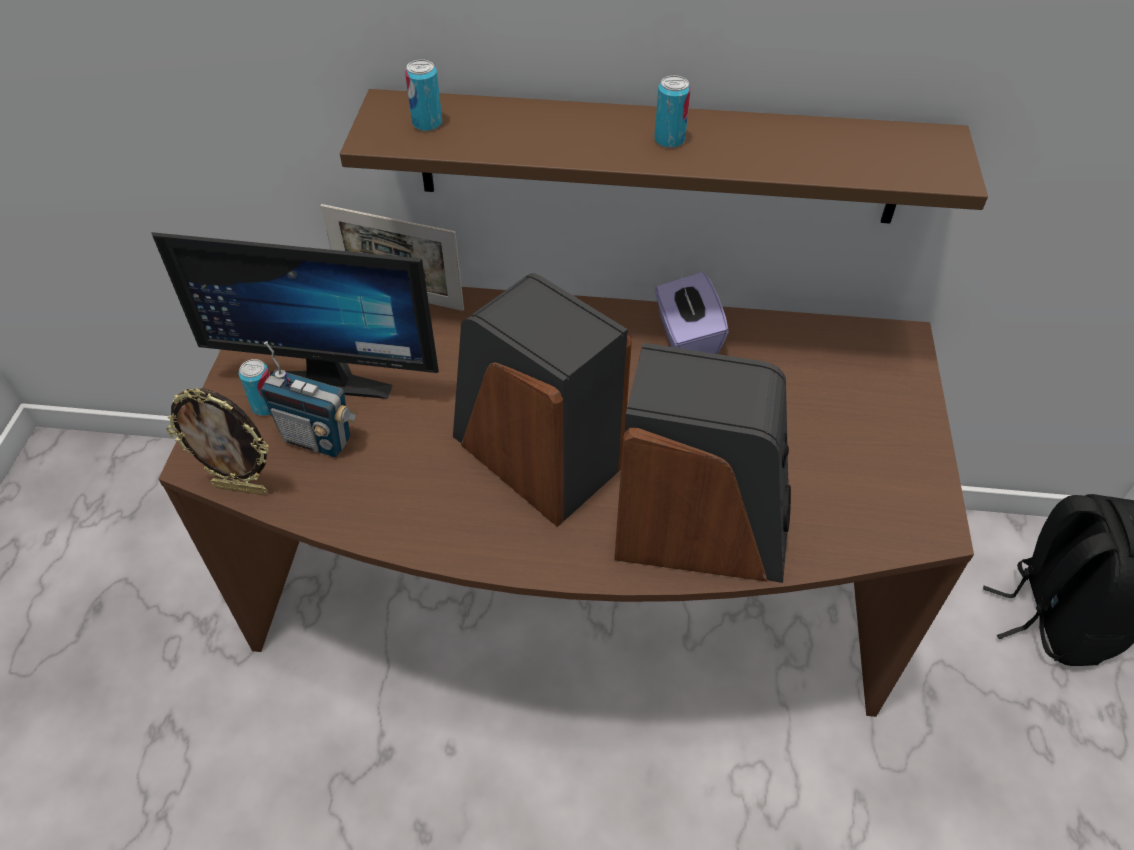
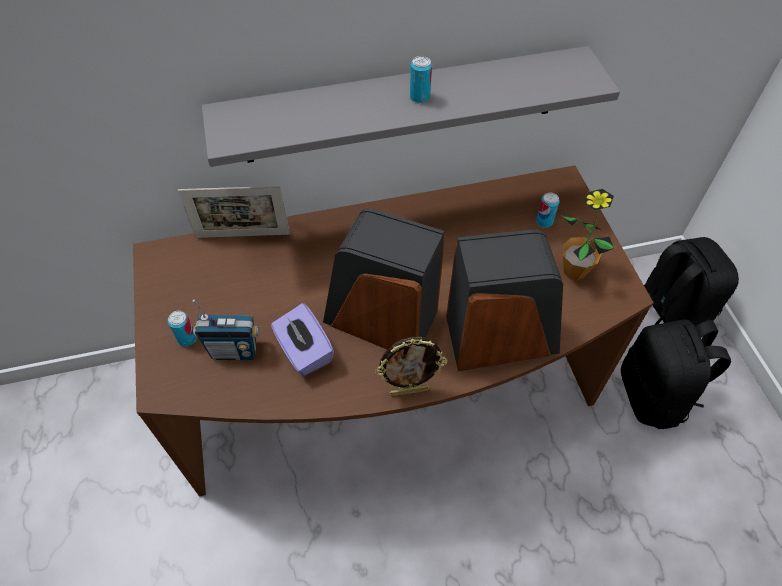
camera: 20 degrees left, 5 degrees up
monitor [151,232,439,399] -> none
picture frame [166,388,269,495] -> picture frame moved to [375,337,447,396]
brown shelf [340,89,988,224] -> grey shelf [201,46,620,167]
can [405,59,442,131] -> can moved to [536,192,560,228]
purple tissue box [655,272,729,354] -> purple tissue box moved to [271,303,334,376]
none -> potted plant [562,189,615,280]
none -> black backpack [621,319,731,429]

